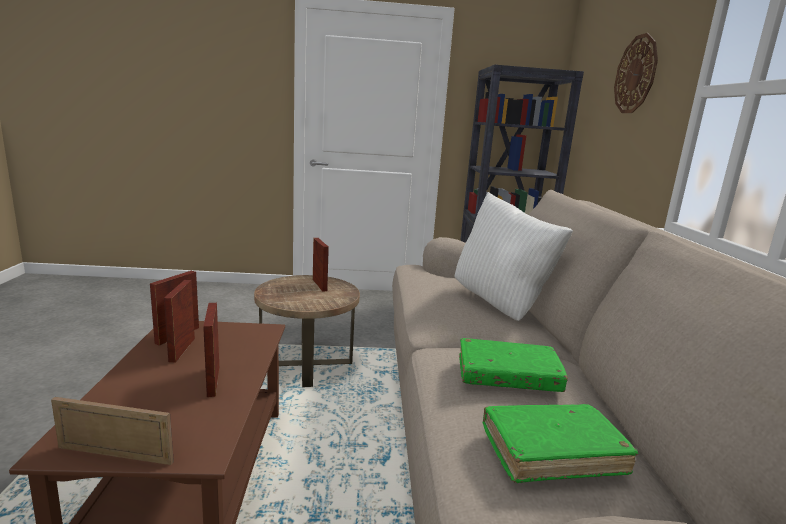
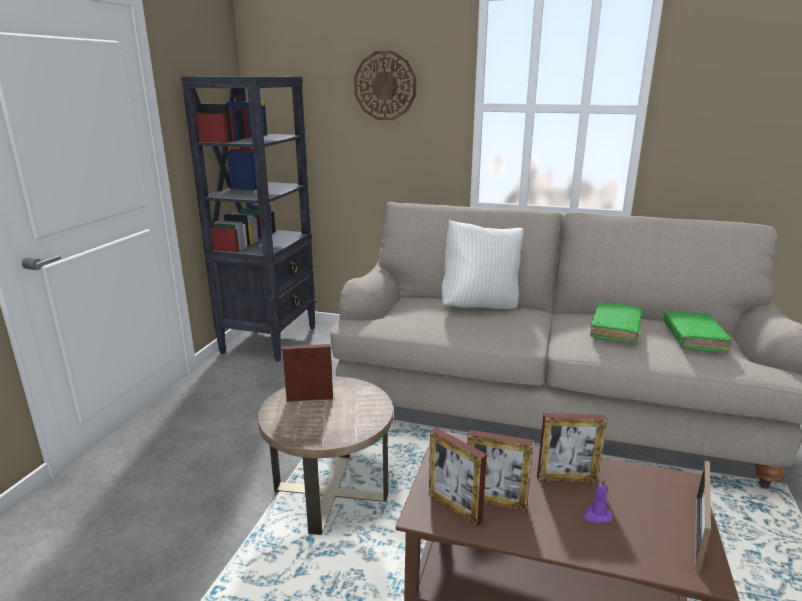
camera: 70 degrees left, 5 degrees up
none -> purple candle [583,477,612,524]

